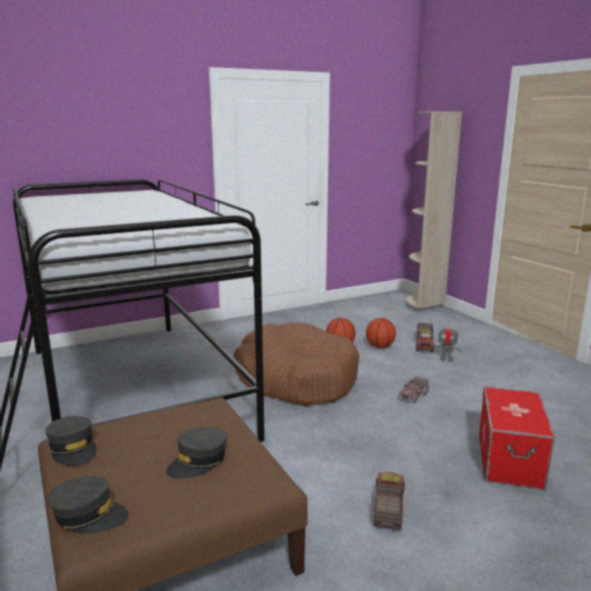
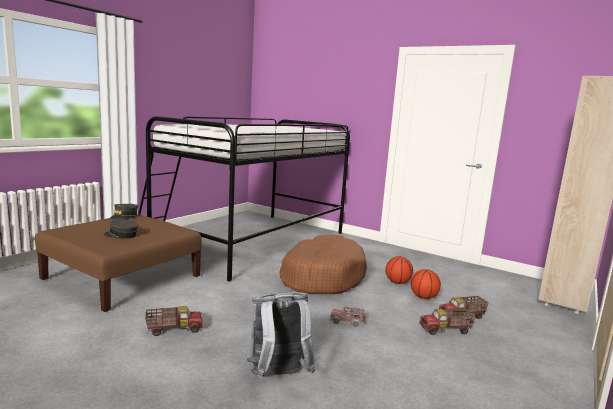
camera: 60 degrees right, 5 degrees down
grey cap [48,476,129,534] -> none
toy robot [433,321,462,362] -> toy truck [419,309,475,335]
storage box [479,387,555,490] -> grey backpack [247,292,315,378]

